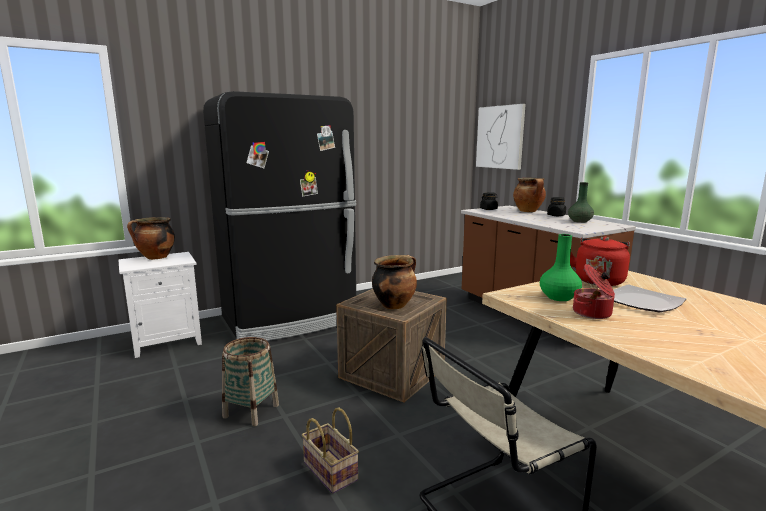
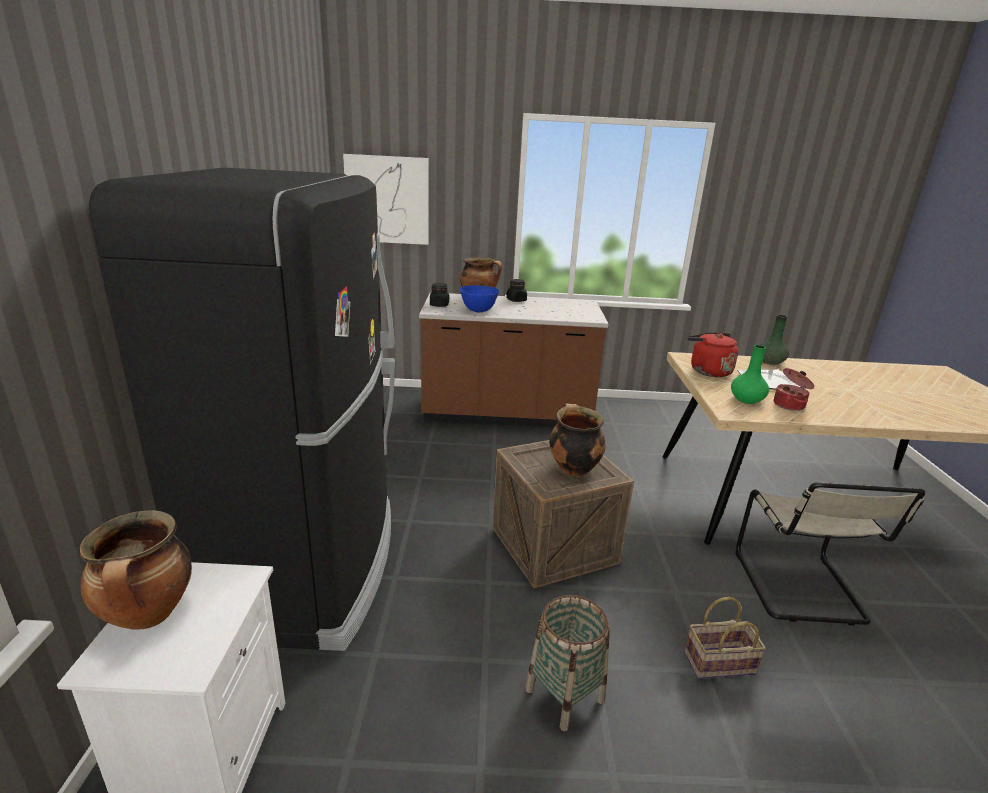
camera: 60 degrees left, 10 degrees up
green vase [568,182,594,223] -> green vase moved to [760,315,789,365]
none -> blue bowl [460,285,499,312]

